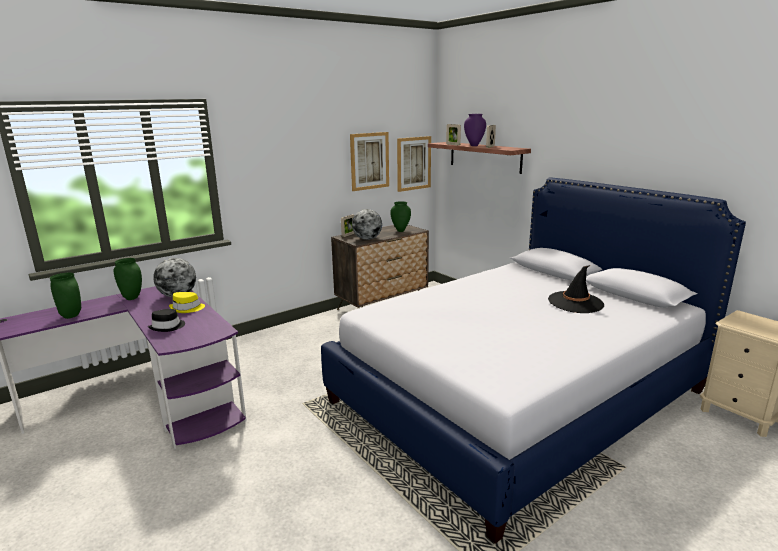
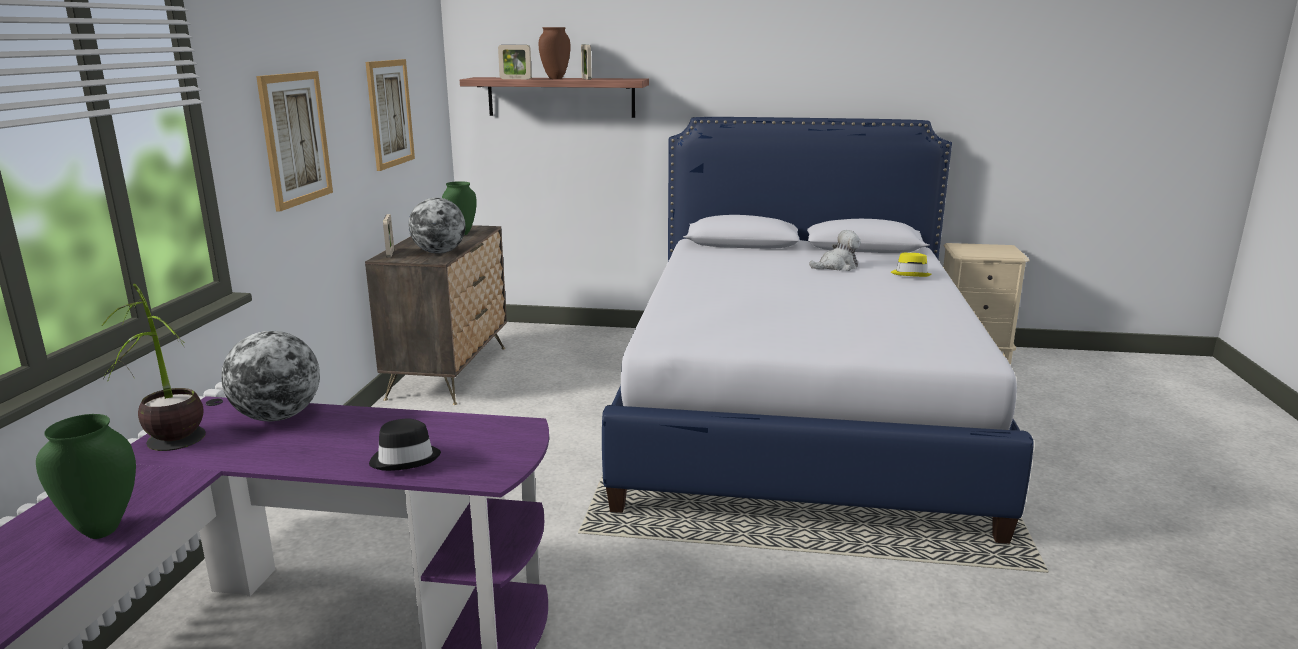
camera: 45 degrees left, 0 degrees up
green vase [114,258,142,300] -> potted plant [102,284,206,451]
yellow hat [169,292,205,313] -> yellow hat moved to [890,253,931,277]
picture [397,136,431,192] -> picture moved to [256,71,333,212]
purple vase [464,114,486,146] -> brown vase [539,27,570,79]
black hat [548,265,604,313] -> plush toy [809,230,861,271]

